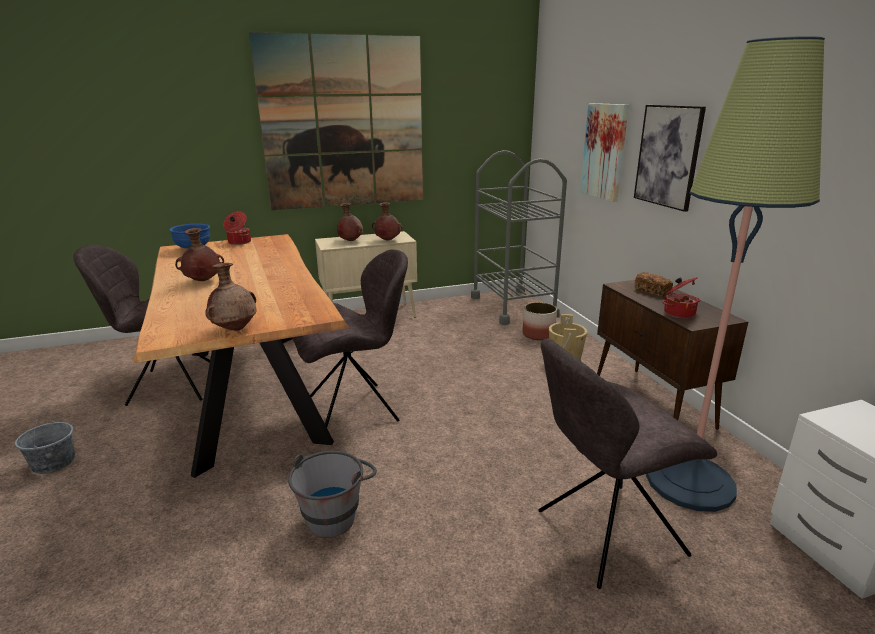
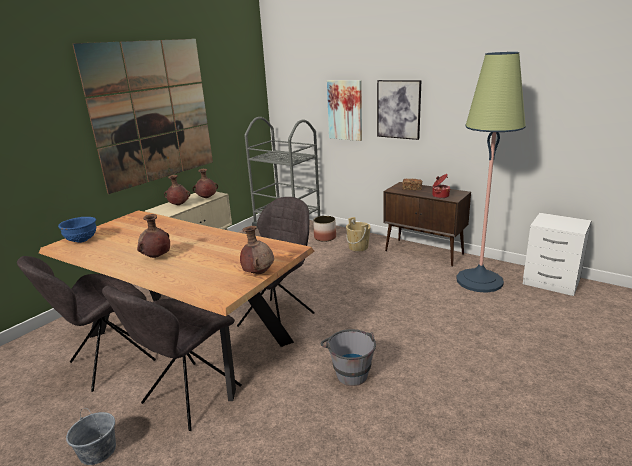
camera: 35 degrees left, 0 degrees up
cooking pot [224,211,251,245] -> none
grey chair [538,338,717,589] -> grey chair moved to [102,286,242,431]

